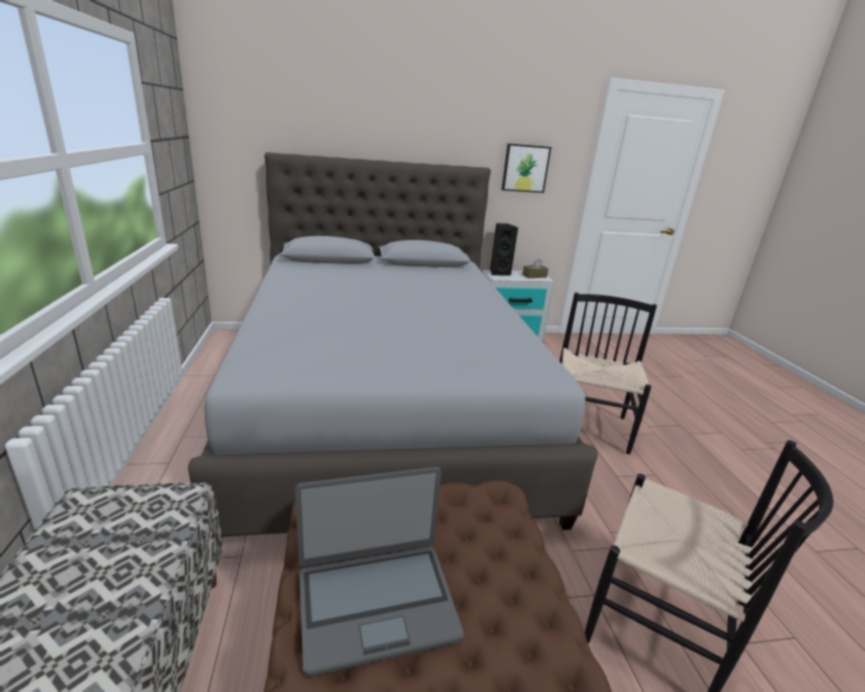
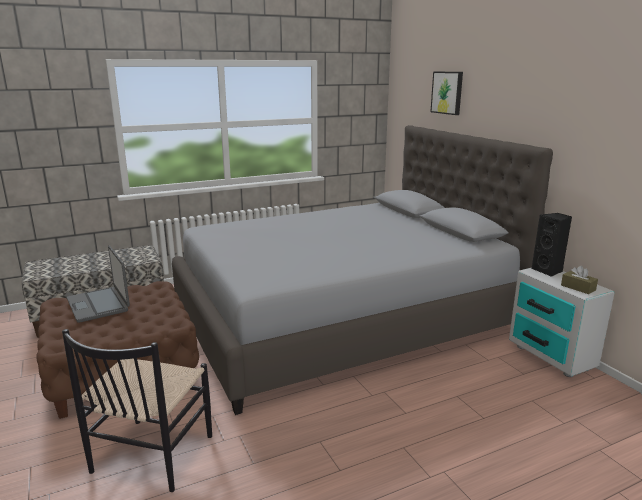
camera: 75 degrees right, 5 degrees down
picture [502,143,551,193] -> picture moved to [430,71,463,115]
black chair [560,292,657,454] -> none

